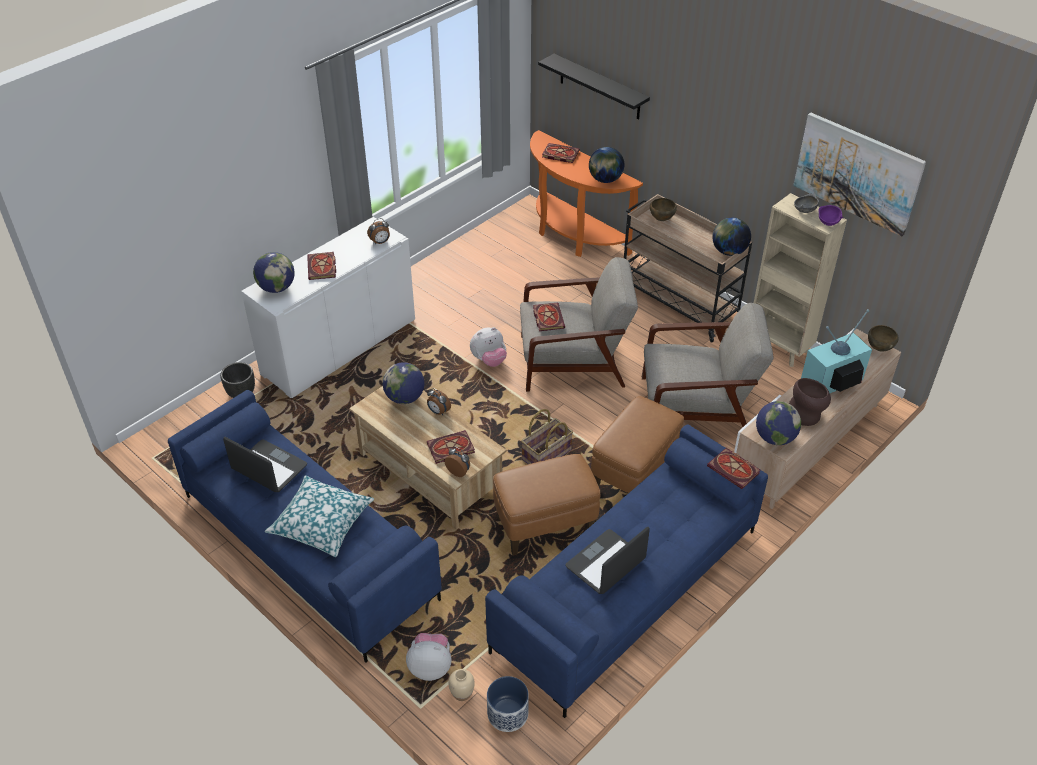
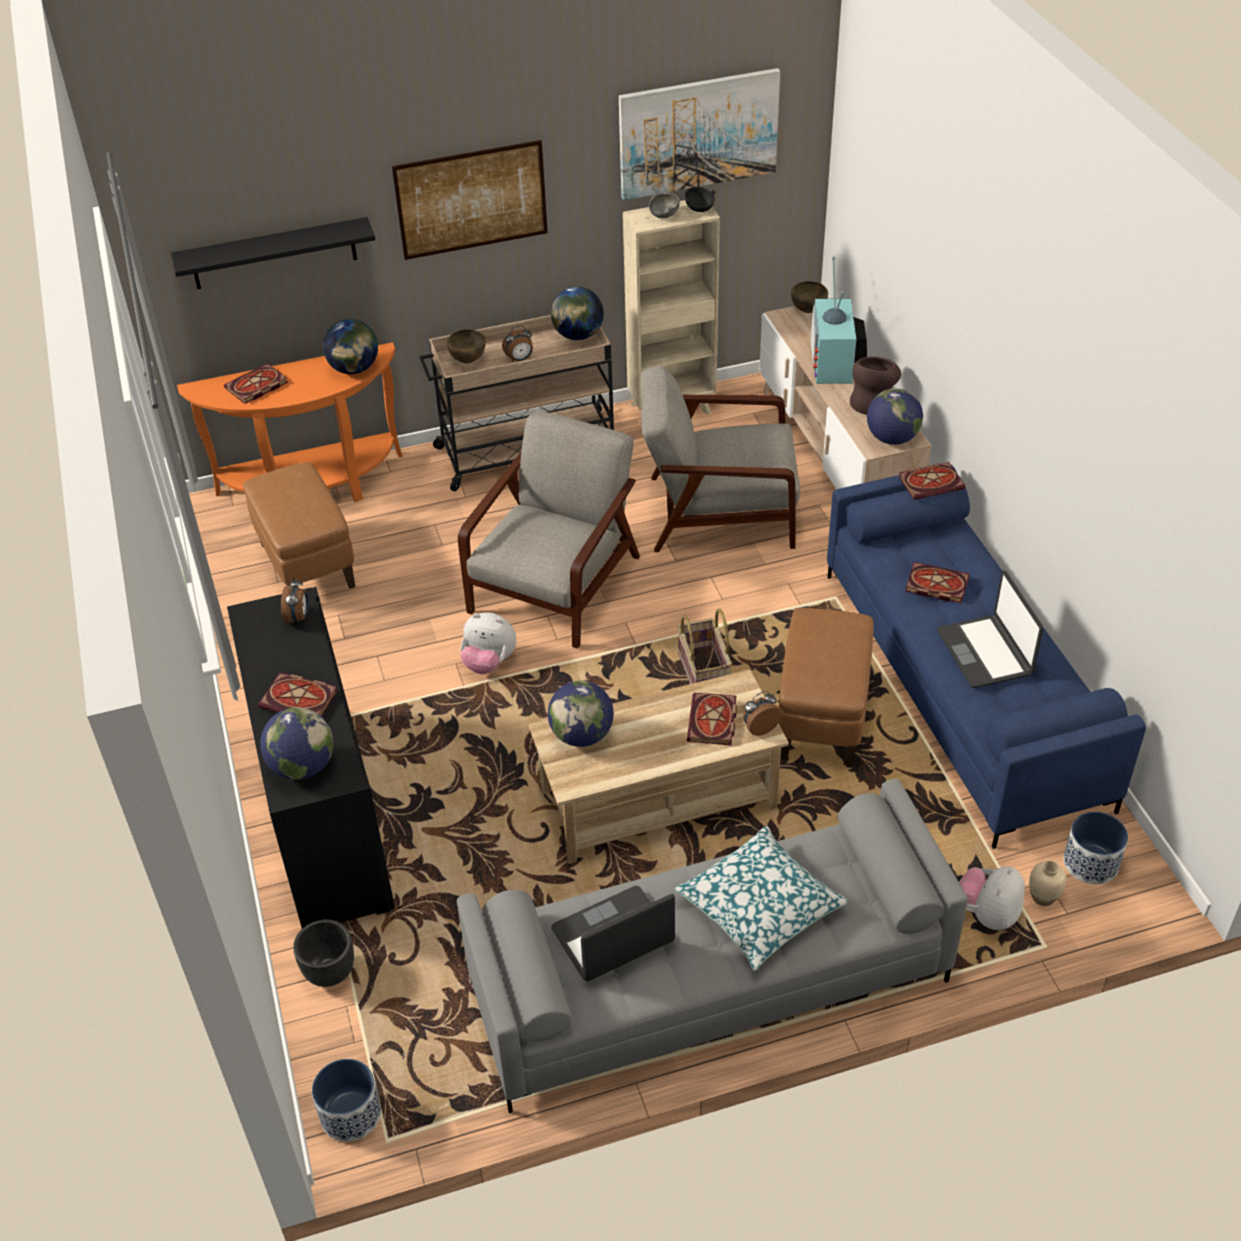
camera: 60 degrees left, 0 degrees up
blue sofa [168,390,442,663] -> grey sofa [457,779,968,1113]
white cabinet [241,217,415,398] -> black cabinet [227,587,395,929]
alarm clock [427,388,451,415] -> alarm clock moved to [502,325,533,362]
plush toy [470,327,507,367] -> plush toy turned 105 degrees clockwise [460,612,516,674]
book [533,303,565,331] -> book moved to [905,562,970,603]
brown ottoman [591,396,684,493] -> brown ottoman moved to [243,462,355,589]
grey armchair [642,303,773,427] -> grey armchair turned 120 degrees counterclockwise [641,365,800,552]
purple bowl [819,205,843,226] -> black bowl [685,187,715,212]
none -> planter [312,1059,381,1142]
none -> picture [392,140,548,260]

